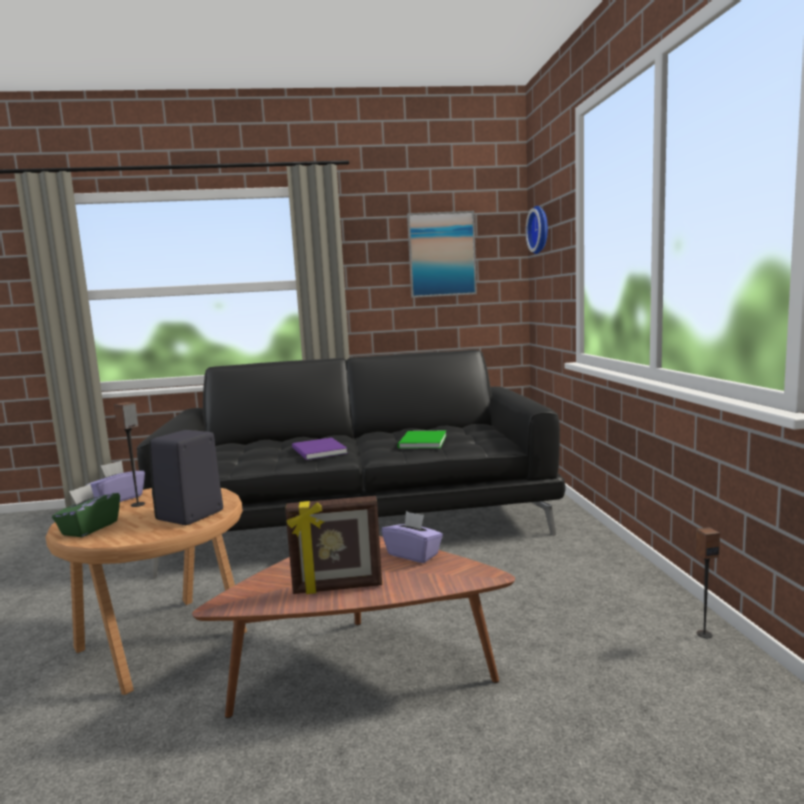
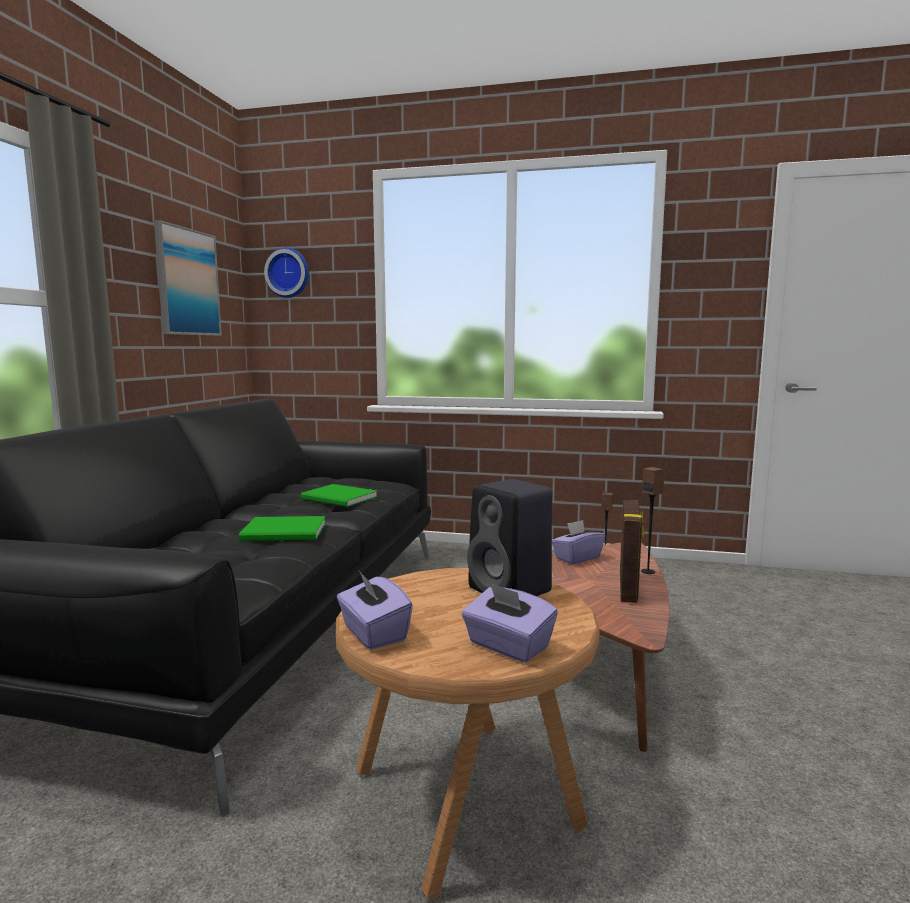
camera: 70 degrees left, 0 degrees up
green tissue box [52,484,120,537] -> purple tissue box [462,582,558,663]
speaker [114,402,145,507] -> speaker moved to [641,467,665,574]
purple book [292,438,348,460] -> green book [239,516,326,541]

